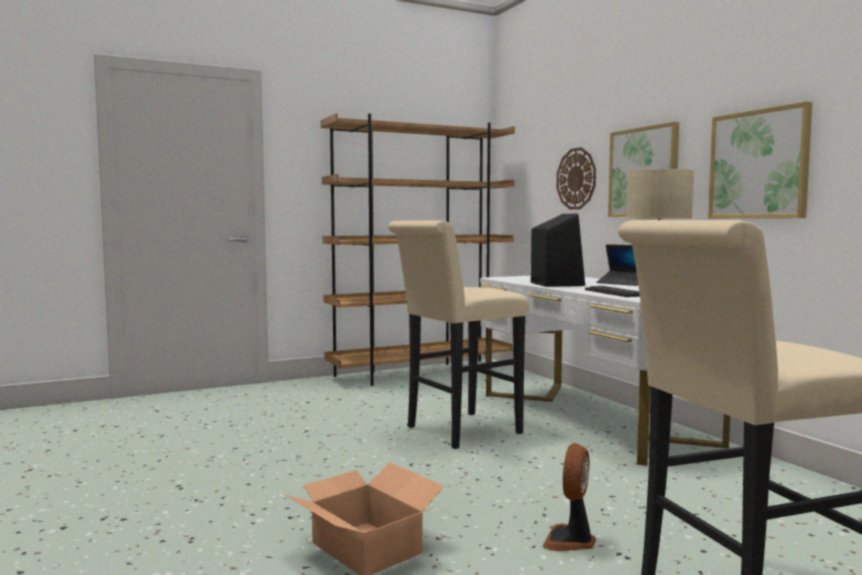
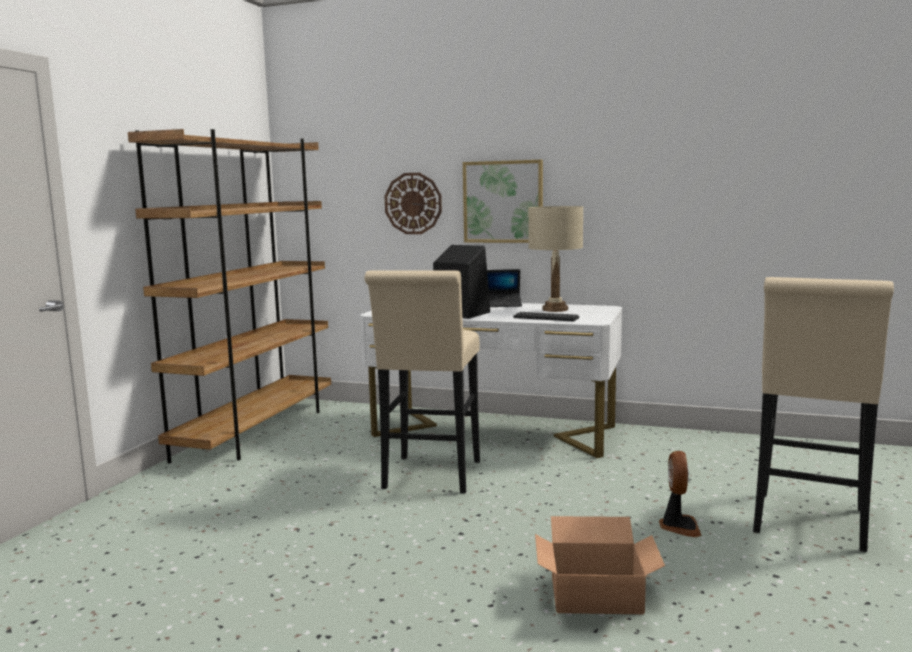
camera: 45 degrees left, 5 degrees up
fan [543,443,596,551] -> fan turned 150 degrees counterclockwise [659,451,702,537]
picture [708,101,812,218] -> none

